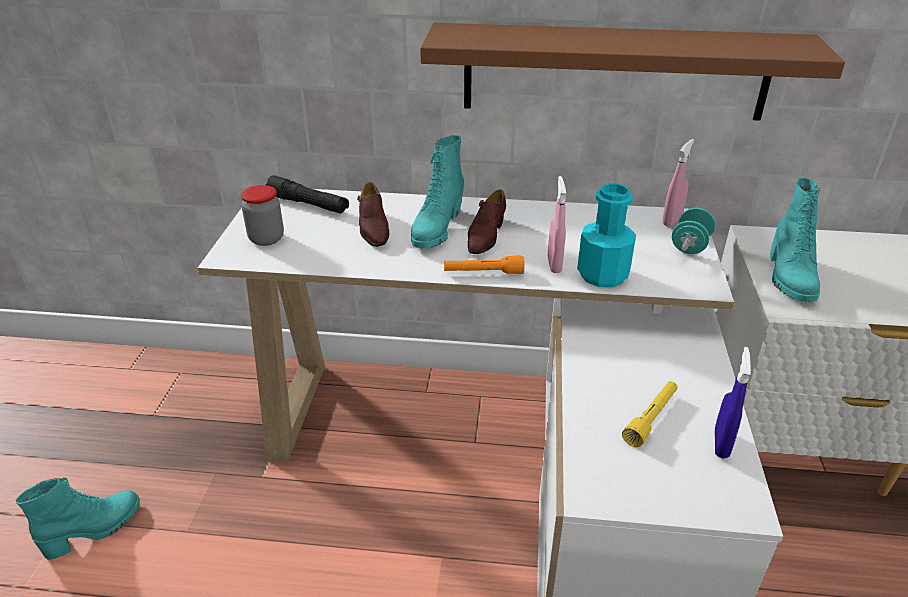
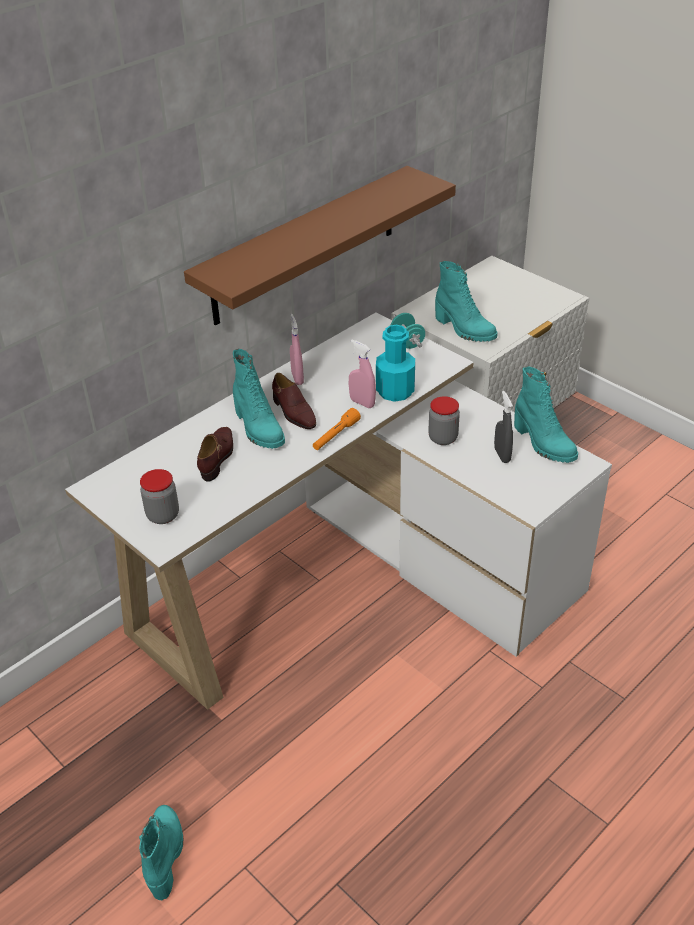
camera: 50 degrees left, 5 degrees up
black flashlight [265,175,349,213] -> none
brown shoe [357,182,389,247] -> brown shoe turned 105 degrees counterclockwise [197,427,233,482]
yellow flashlight [622,381,678,447] -> grey spray bottle [494,391,513,463]
pink spray bottle [662,139,694,226] -> pink spray bottle moved to [290,314,304,385]
blue spray bottle [715,347,751,459] -> turquoise boot [514,366,578,463]
none -> jar [428,396,460,445]

